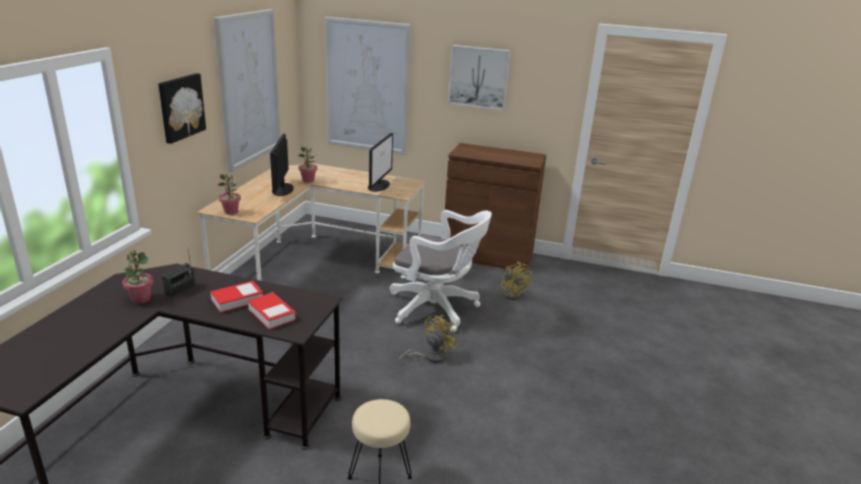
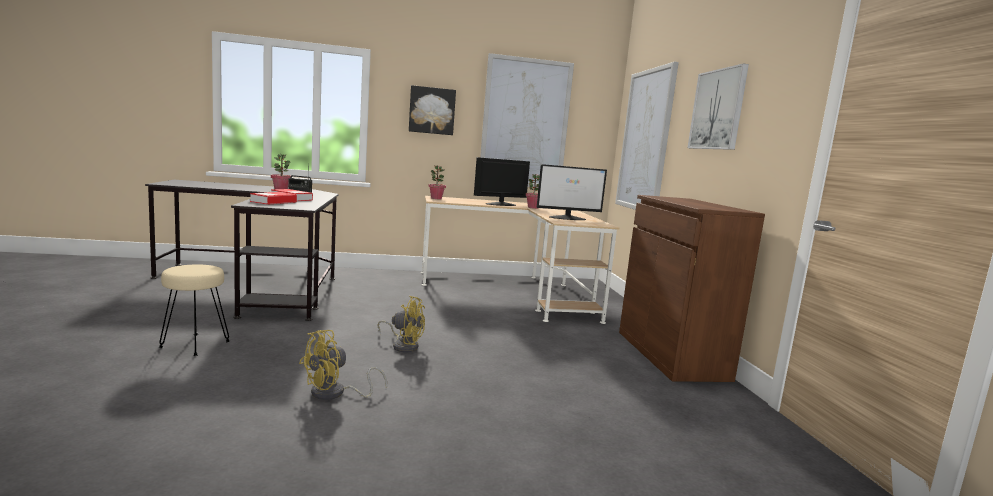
camera: 65 degrees right, 15 degrees down
white office chair [389,210,492,332] -> none
yellow fan [501,261,532,300] -> yellow fan moved to [299,330,387,400]

